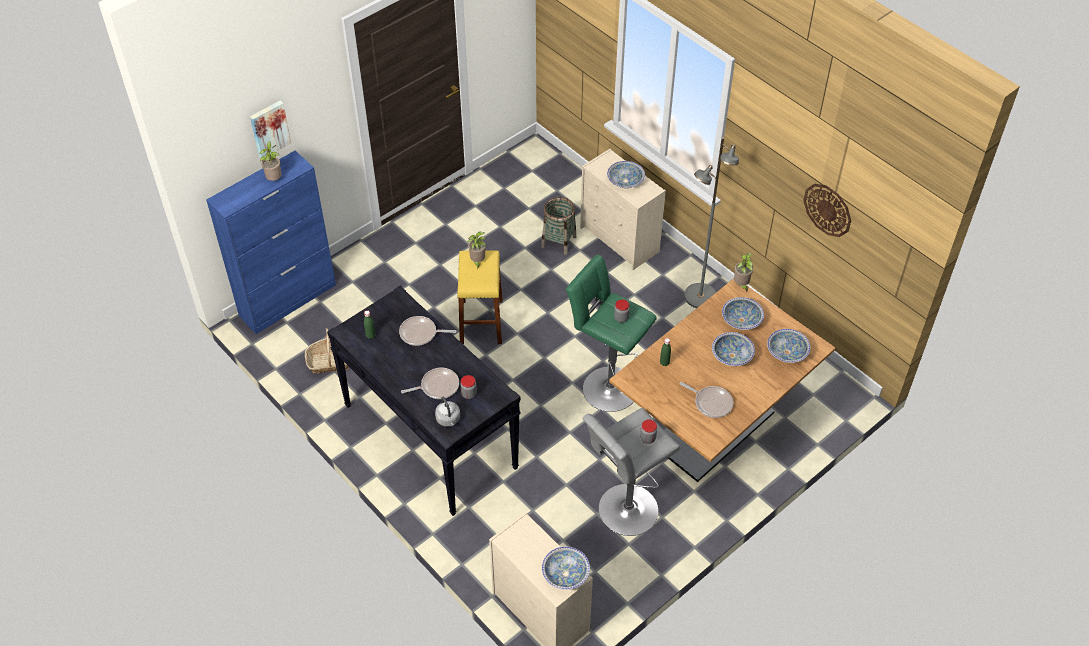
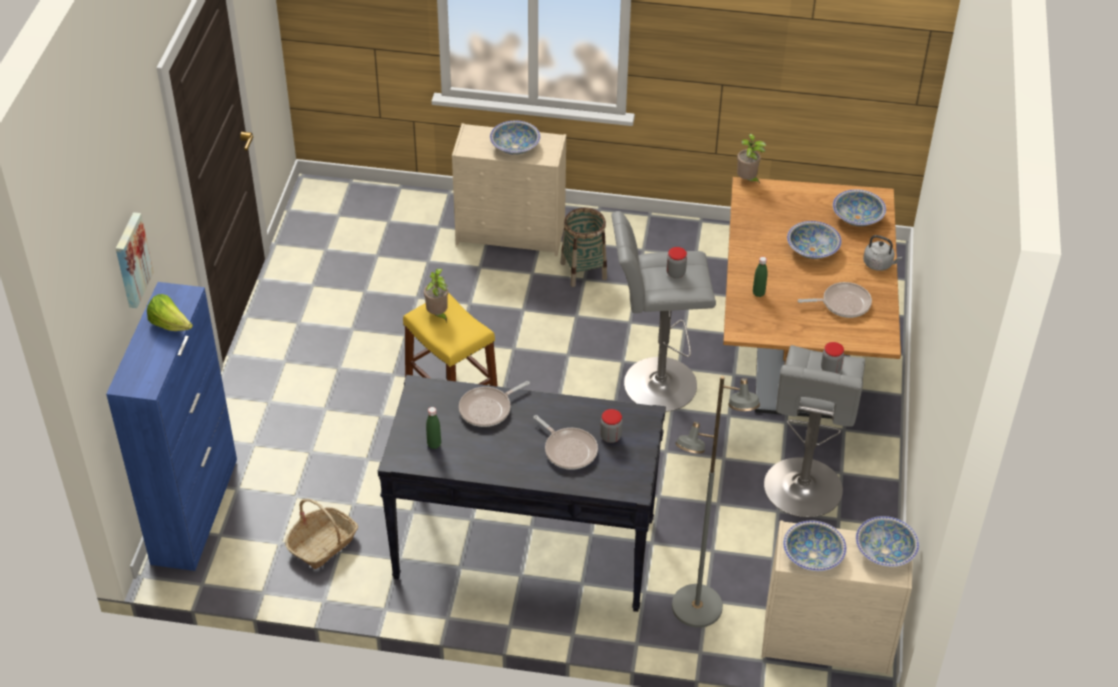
camera: 40 degrees left, 5 degrees down
potted plant [259,141,282,181] -> lettuce [147,294,193,331]
frying pan [401,368,459,399] -> frying pan turned 105 degrees clockwise [533,415,598,470]
grey kettle [435,397,460,427] -> grey kettle moved to [863,235,902,271]
basket [541,197,576,255] -> basket moved to [560,208,607,287]
green stool [565,255,657,412] -> grey stool [611,211,716,412]
grey floor lamp [684,137,739,308] -> grey floor lamp moved to [672,376,760,628]
bowl [722,297,764,330] -> bowl moved to [783,521,847,571]
wall clock [803,184,851,237] -> none

